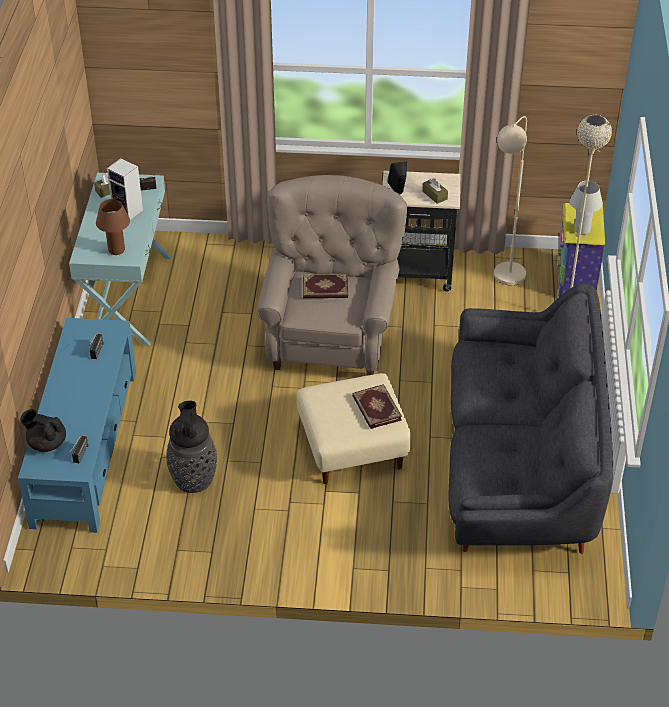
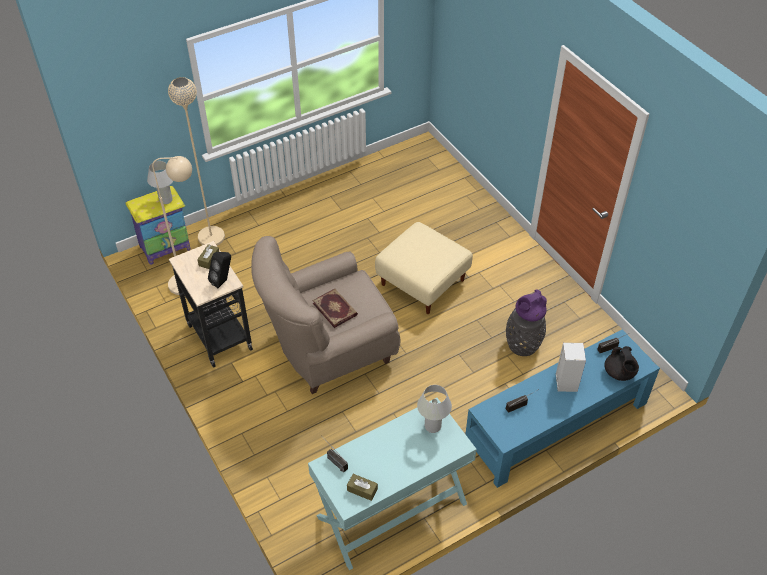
camera: 125 degrees left, 5 degrees up
brown table lamp [96,199,130,255] -> white table lamp [417,385,452,433]
speaker [107,158,143,220] -> speaker moved to [556,343,586,392]
black teapot [169,401,209,448] -> purple teapot [515,289,547,321]
book [352,384,402,429] -> none
grey sofa [449,284,613,554] -> none

